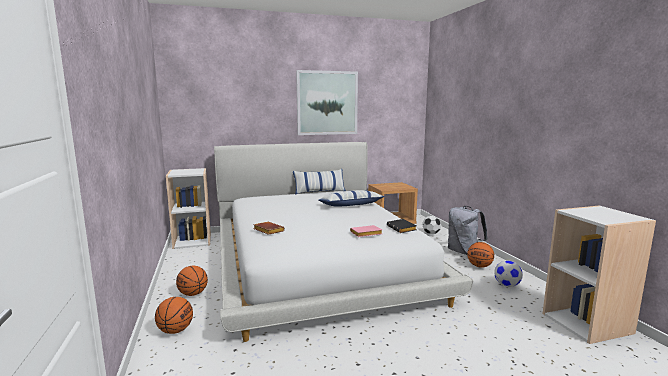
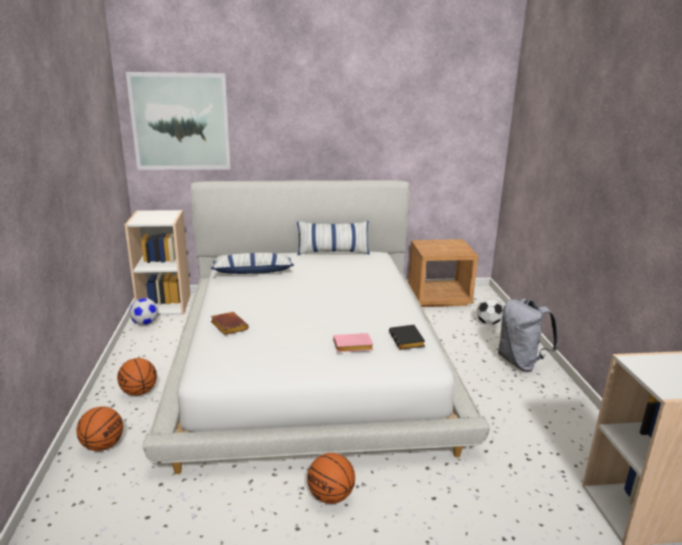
camera: 10 degrees right, 10 degrees up
picture [296,70,358,135] -> picture moved to [126,72,231,170]
pillow [318,190,385,206] -> pillow moved to [211,253,294,274]
basketball [467,242,494,268] -> basketball moved to [307,453,355,504]
football [494,261,523,287] -> football moved to [129,298,158,325]

